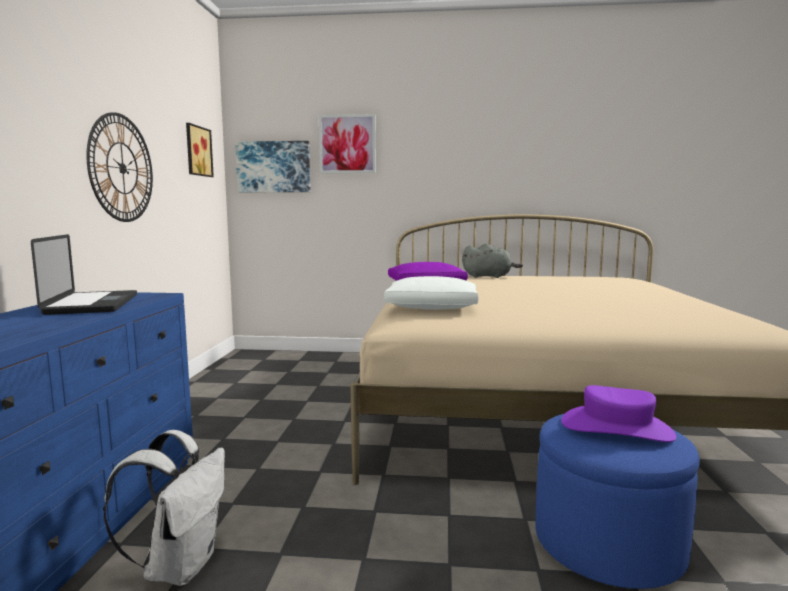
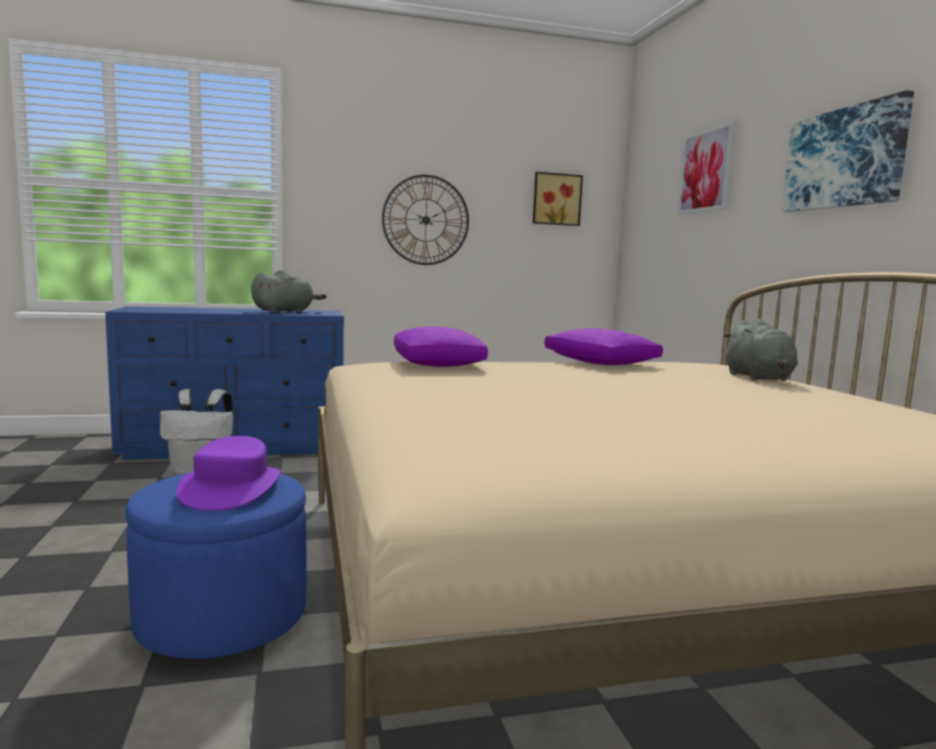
camera: 70 degrees right, 0 degrees up
laptop [31,234,137,315] -> grey plush toy [251,270,327,313]
picture [235,141,311,192] -> picture moved to [782,90,914,212]
white pillow [384,276,479,310] -> purple pillow [394,326,488,367]

